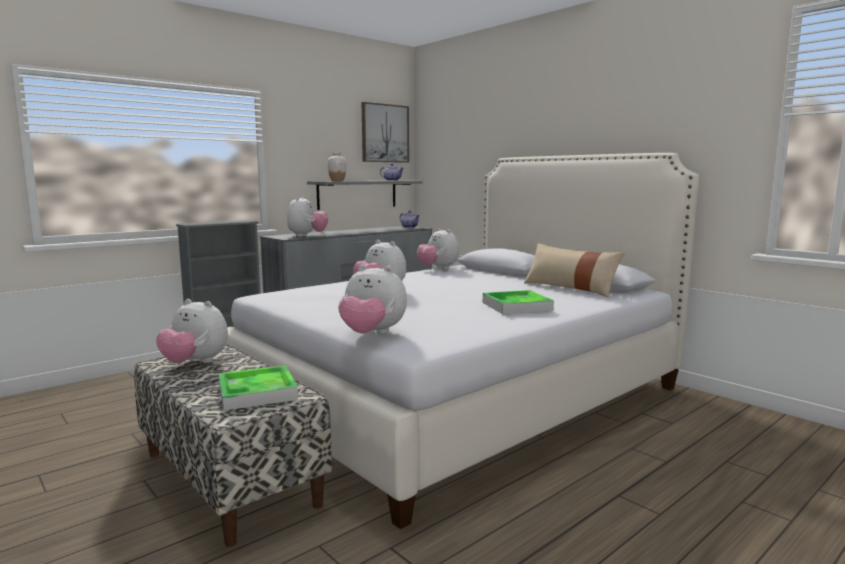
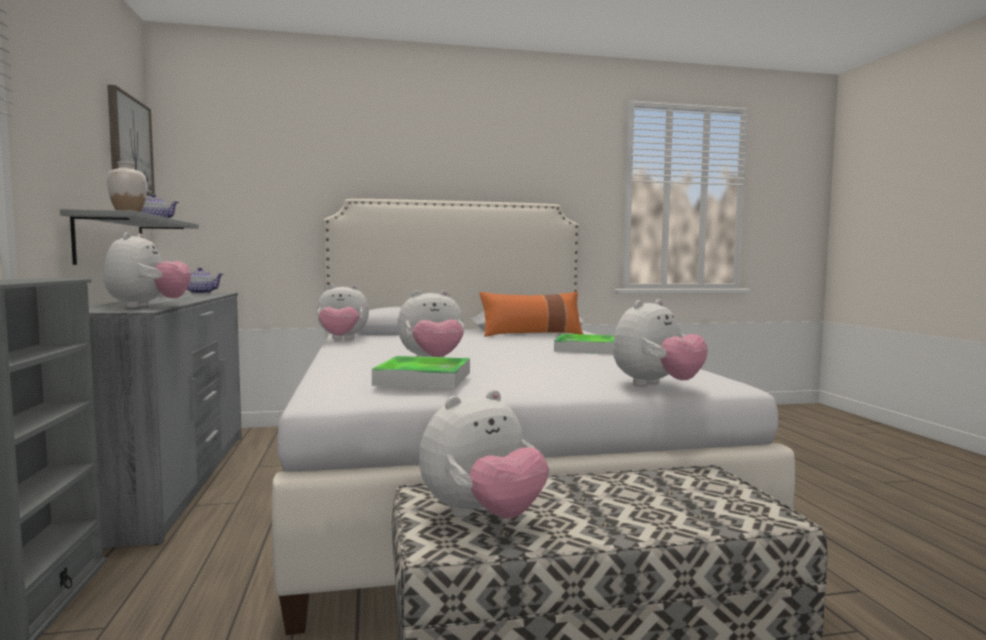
camera: 60 degrees left, 5 degrees down
tray [219,365,298,411] -> tray moved to [372,356,470,389]
plush toy [287,196,328,237] -> plush toy turned 45 degrees clockwise [104,232,191,308]
beige pillow [524,243,625,298] -> orange pillow [480,292,583,337]

